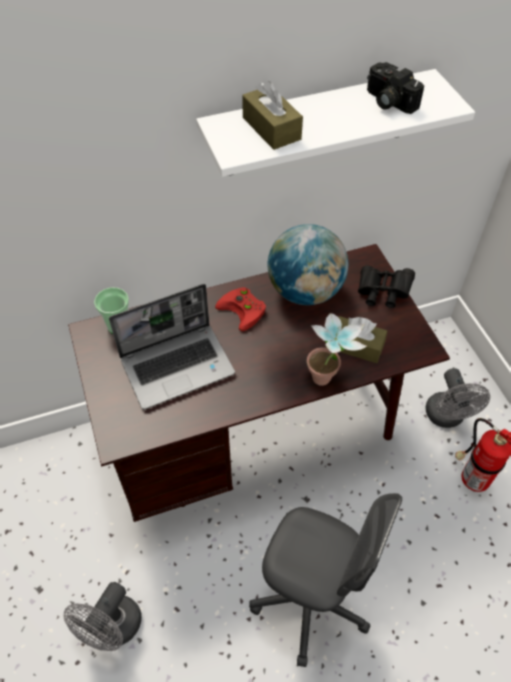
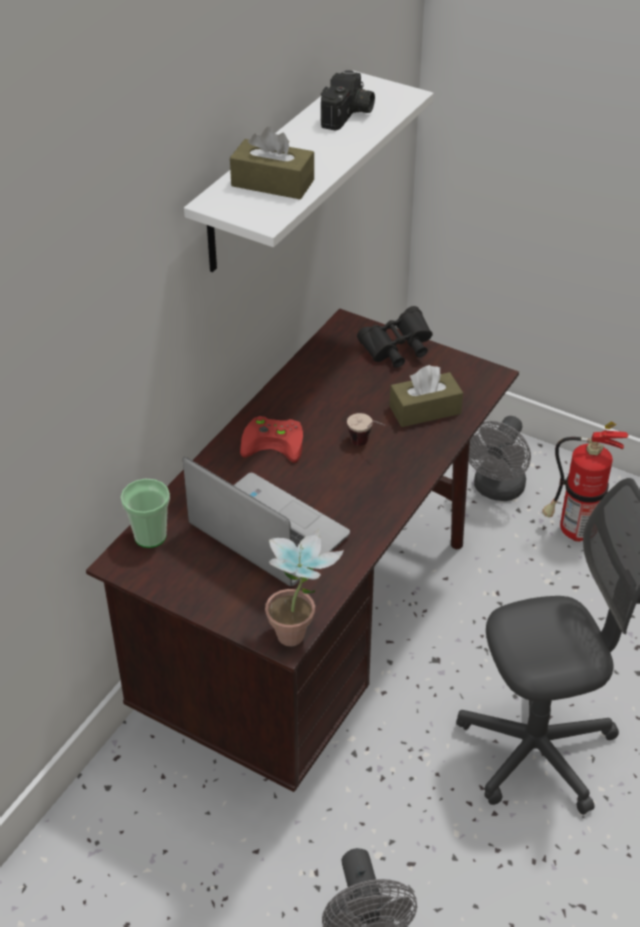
camera: 40 degrees left, 10 degrees down
laptop [109,284,235,409] -> laptop turned 75 degrees counterclockwise [183,457,350,586]
globe [268,224,348,305] -> none
potted plant [307,313,367,386] -> potted plant moved to [265,529,344,646]
camera [367,62,424,114] -> camera turned 75 degrees counterclockwise [321,70,375,131]
grey fan [426,368,490,428] -> grey fan turned 75 degrees clockwise [469,416,531,501]
none -> cup [347,413,385,446]

